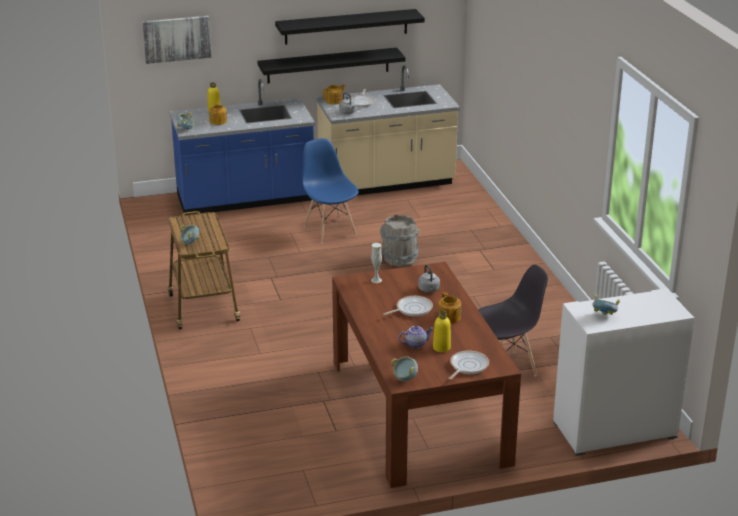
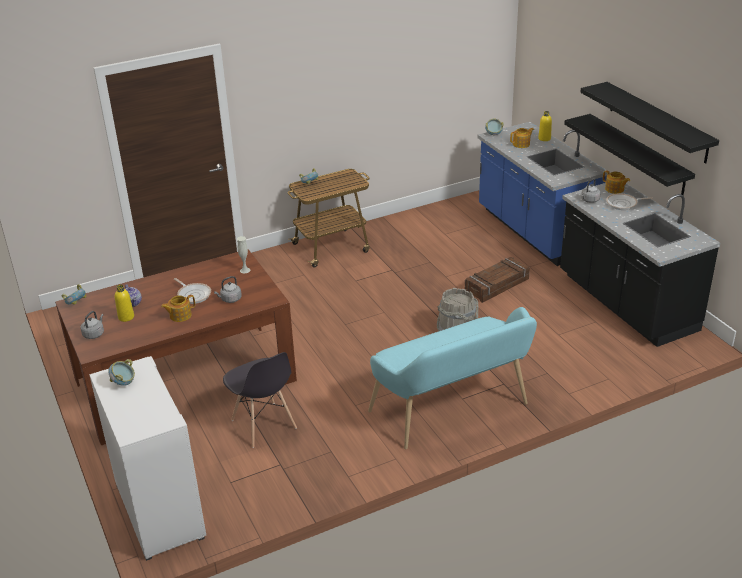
camera: 80 degrees right, 5 degrees up
picture [142,16,212,64] -> none
blue chair [302,138,359,244] -> crate [465,257,530,302]
beige counter [316,65,460,195] -> black counter [560,183,720,347]
frying pan [449,350,489,380] -> grey kettle [81,311,104,339]
none -> turquoise bench [368,307,537,449]

